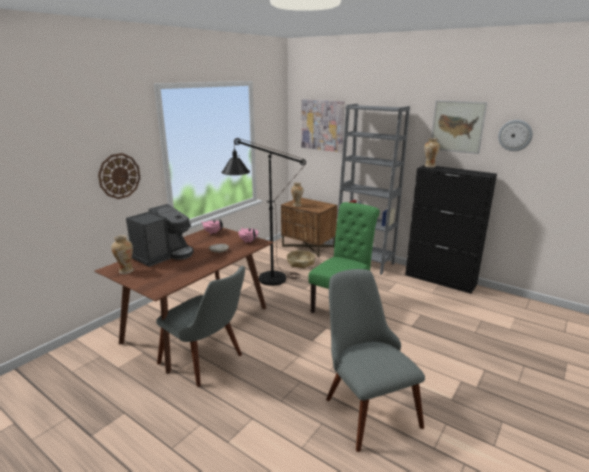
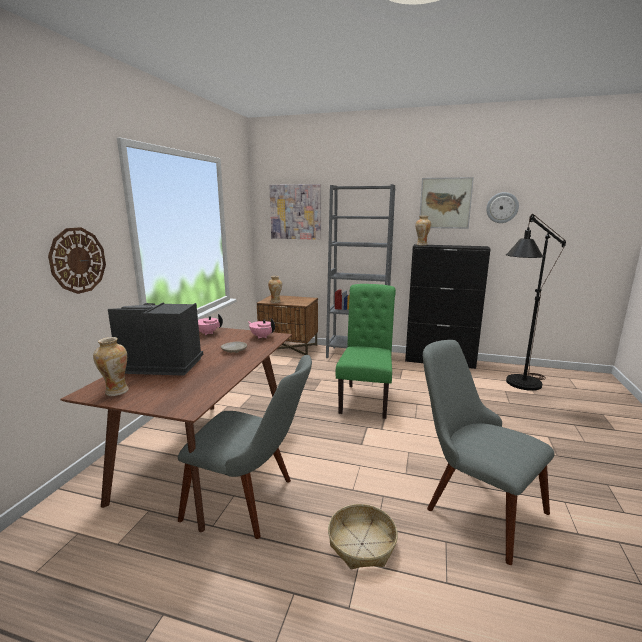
camera: 20 degrees left, 5 degrees down
coffee machine [126,204,194,267] -> coffee machine turned 105 degrees counterclockwise [108,302,203,376]
black floor lamp [221,138,306,286] -> black floor lamp moved to [506,214,566,391]
basket [287,250,315,269] -> basket moved to [328,504,398,569]

